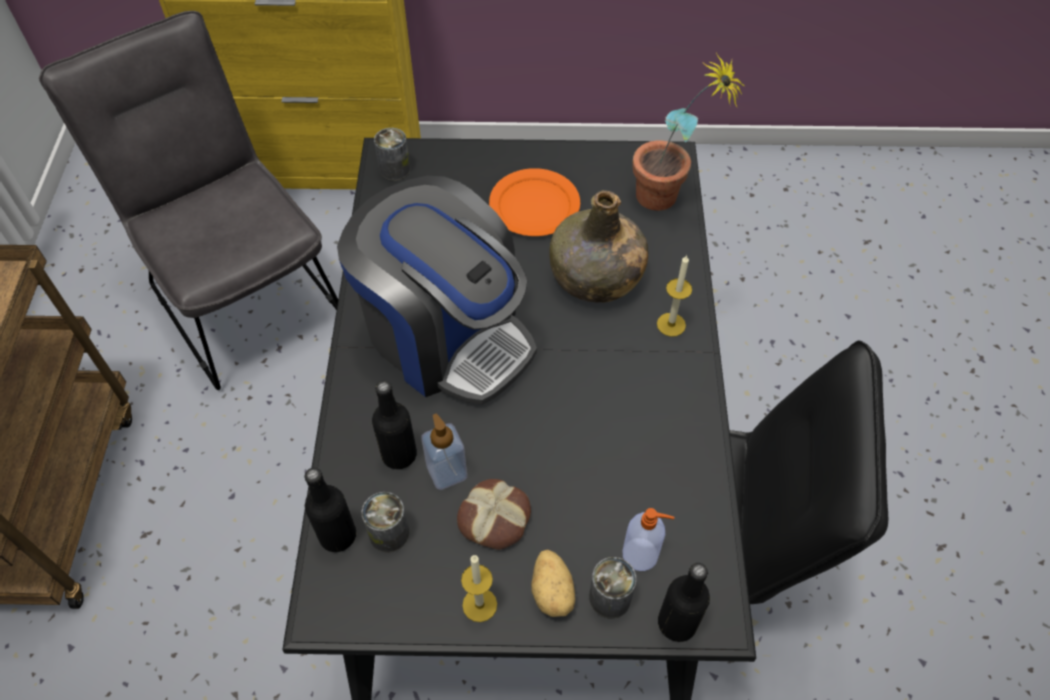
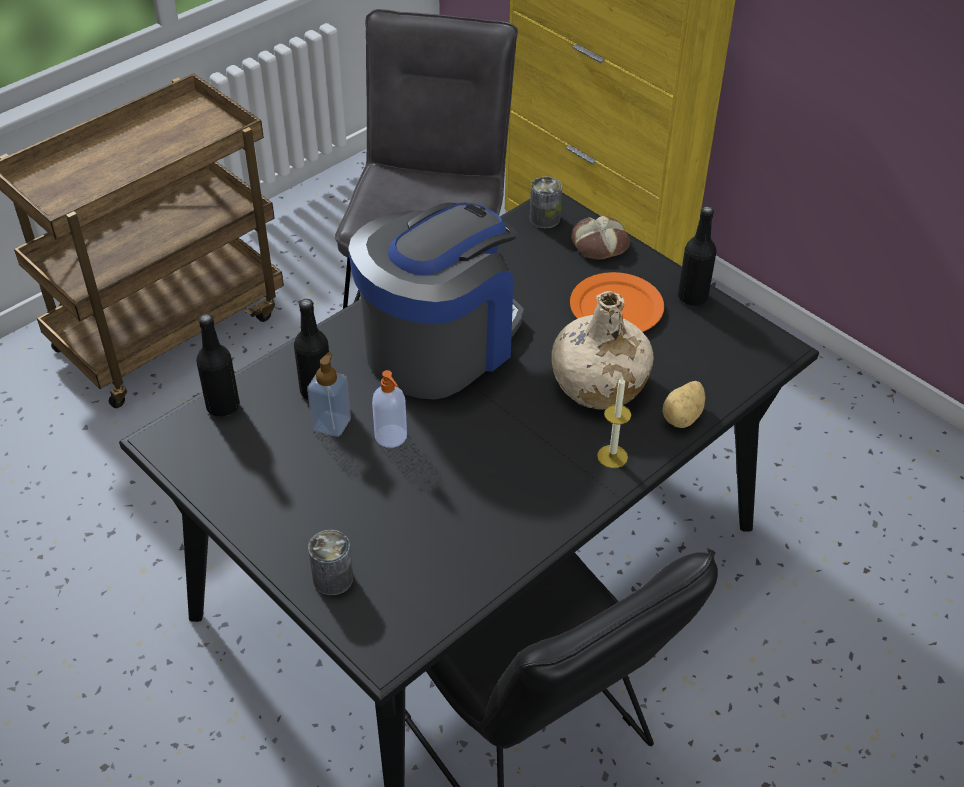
camera: 45 degrees right, 10 degrees down
coffee machine [337,176,537,405] -> coffee machine turned 135 degrees counterclockwise [348,202,524,400]
can [362,492,410,553] -> none
bread [457,479,531,550] -> bread moved to [571,216,630,259]
candle [461,555,497,622] -> none
potato [531,549,575,617] -> potato moved to [662,381,705,428]
green bottle [549,190,648,303] -> beige bottle [552,291,653,410]
soap dispenser [622,508,674,571] -> soap dispenser moved to [372,370,407,448]
potted plant [633,53,745,211] -> none
black bottle [658,563,710,642] -> black bottle moved to [678,206,717,306]

